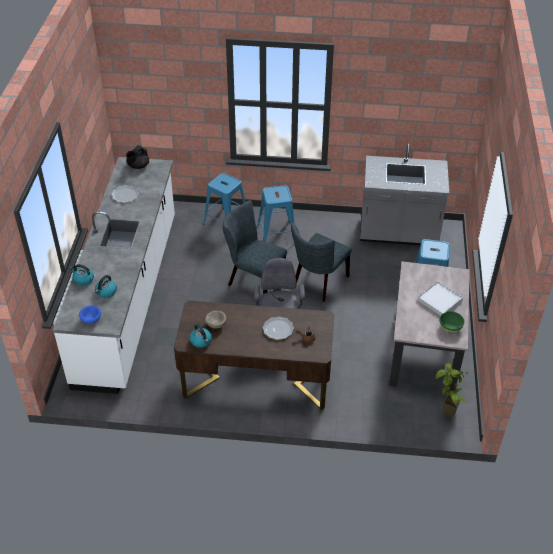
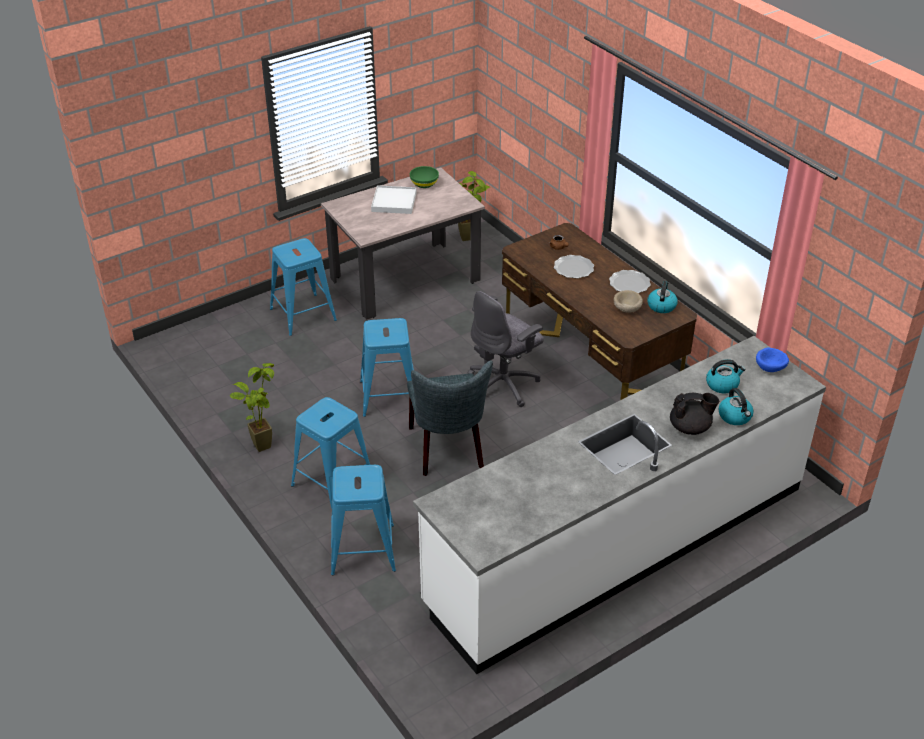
camera: 130 degrees left, 5 degrees down
plate [111,185,139,203] -> plate moved to [609,270,651,293]
black teapot [126,145,149,169] -> black teapot moved to [670,393,719,435]
grey chair [291,222,352,302] -> blue stool [360,318,414,417]
grey counter [360,143,449,245] -> none
none -> potted plant [230,363,274,452]

